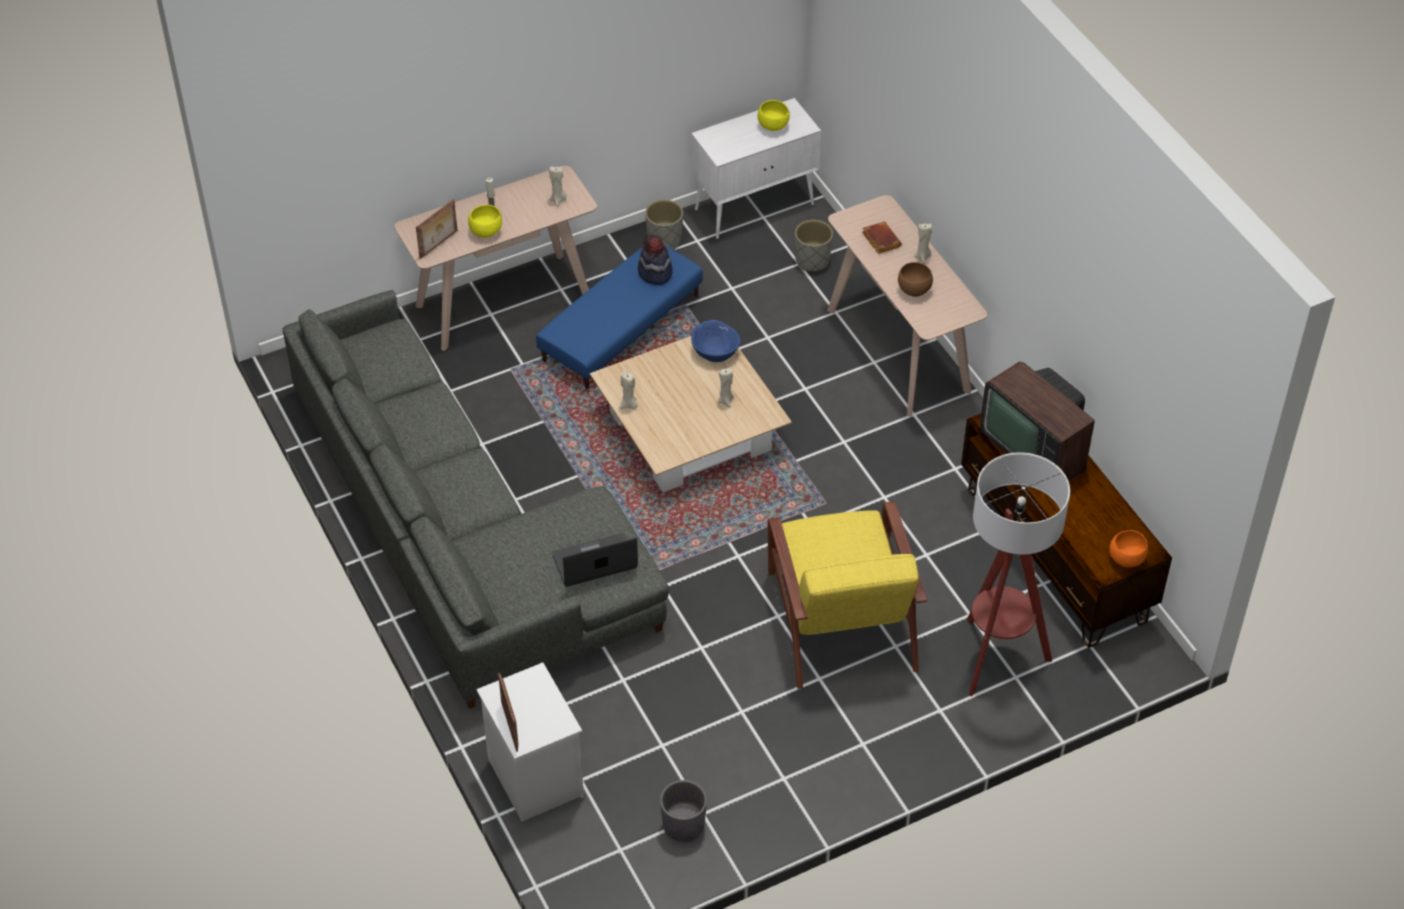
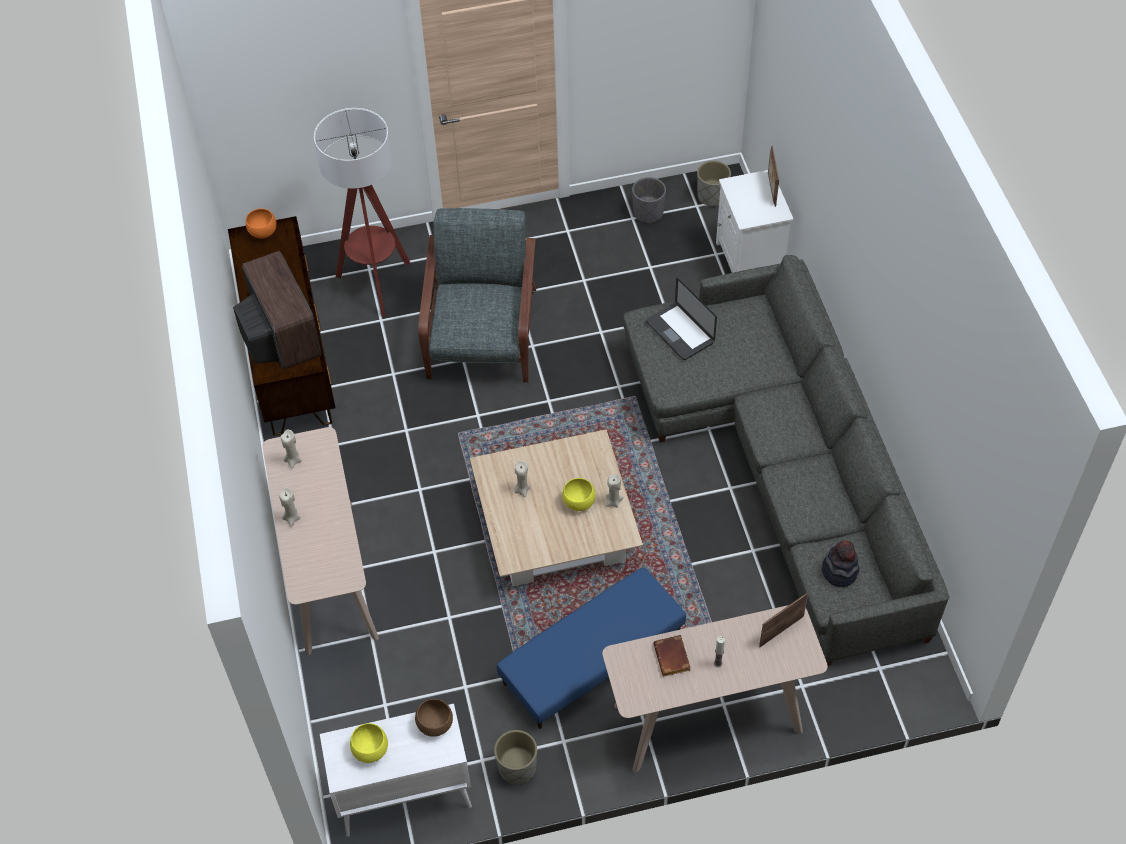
camera: 165 degrees left, 5 degrees up
yellow bowl [468,205,502,238] -> yellow bowl moved to [562,478,596,511]
beige candle [549,166,567,206] -> beige candle moved to [281,430,302,469]
laptop [552,533,638,587] -> laptop turned 60 degrees clockwise [646,278,717,360]
hat [638,234,673,285] -> hat moved to [822,540,859,587]
blue bowl [691,320,740,362] -> none
yellow armchair [767,501,927,689] -> grey armchair [418,208,536,383]
grey planter [795,220,833,271] -> grey planter moved to [697,161,731,206]
brown book [862,222,902,254] -> brown book moved to [653,635,691,676]
brown bowl [898,262,933,297] -> brown bowl moved to [415,699,453,737]

